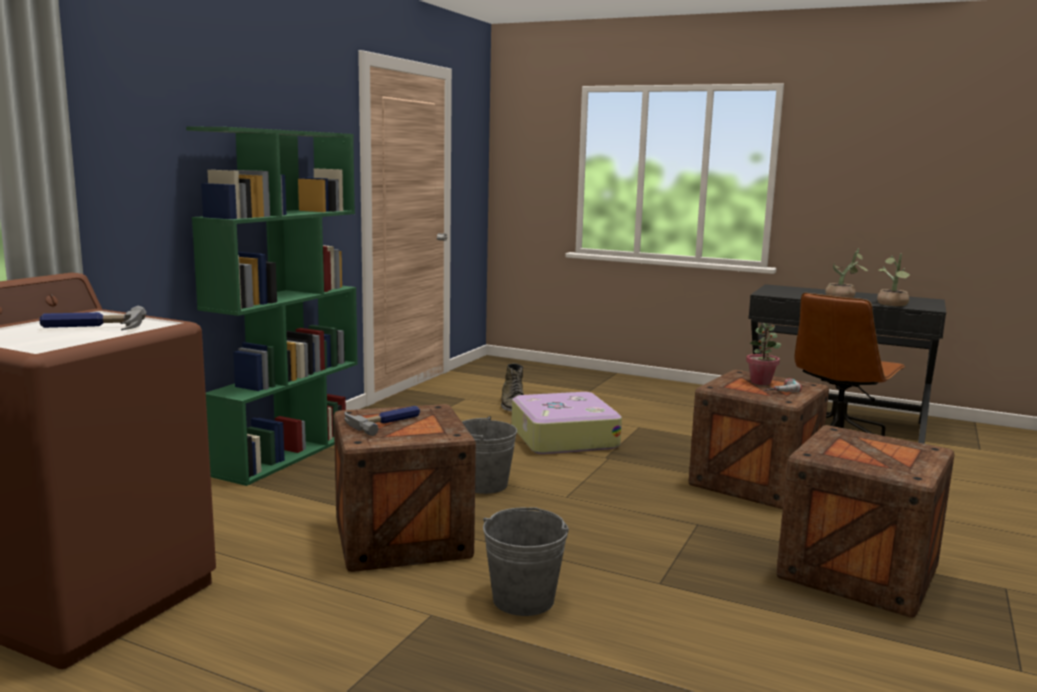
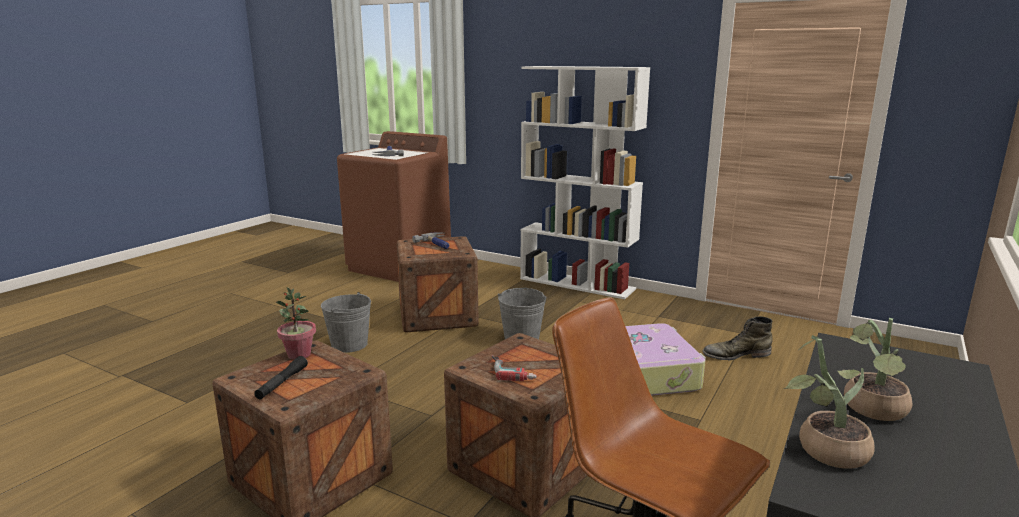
camera: 95 degrees right, 5 degrees up
green bookcase [186,126,358,486] -> white bookcase [520,66,650,299]
potted plant [746,323,781,385] -> potted plant moved to [276,287,316,360]
none -> black flashlight [254,356,308,399]

